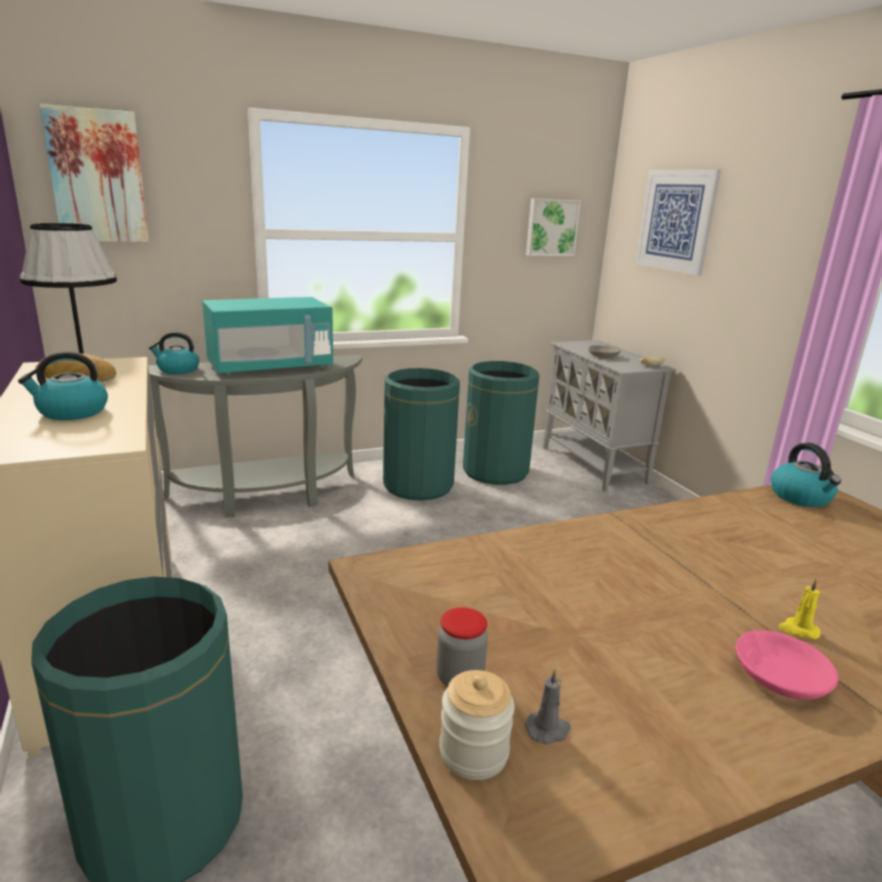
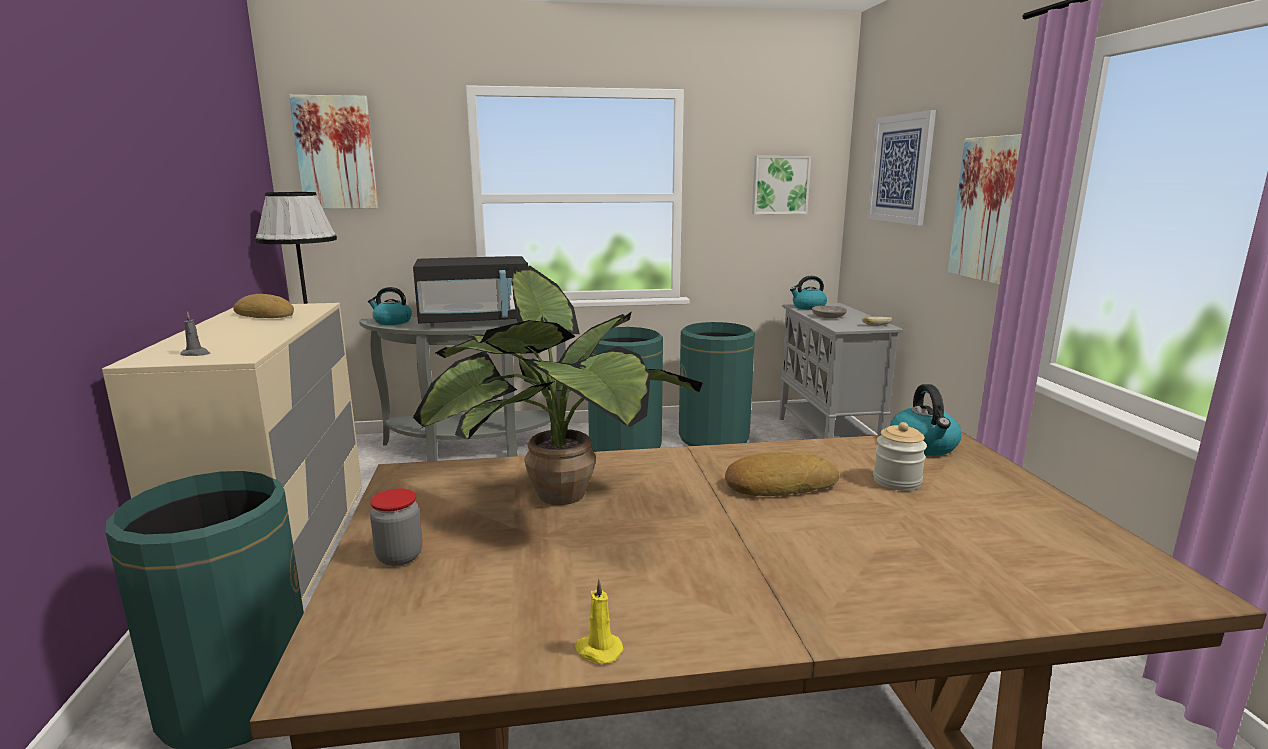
camera: 15 degrees right, 5 degrees down
kettle [18,351,108,420] -> kettle moved to [790,276,827,310]
turquoise microwave [202,297,333,375] -> black microwave [413,256,528,327]
jar [439,670,515,780] -> jar moved to [873,422,927,491]
grey candle [525,668,571,744] -> grey candle moved to [180,311,210,356]
pink bowl [735,630,839,700] -> none
yellow candle [779,579,821,639] -> yellow candle moved to [575,579,624,664]
none -> potted plant [413,264,704,505]
none -> bread [725,451,839,496]
none -> picture [948,134,1022,285]

